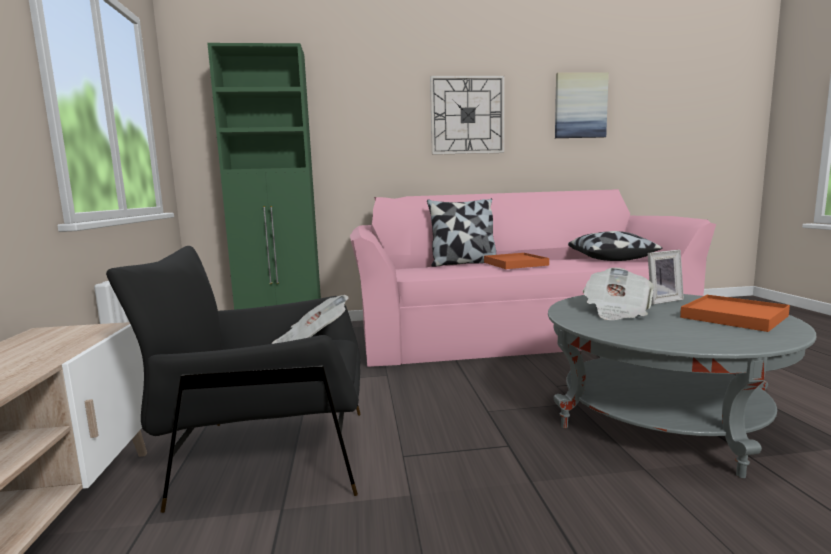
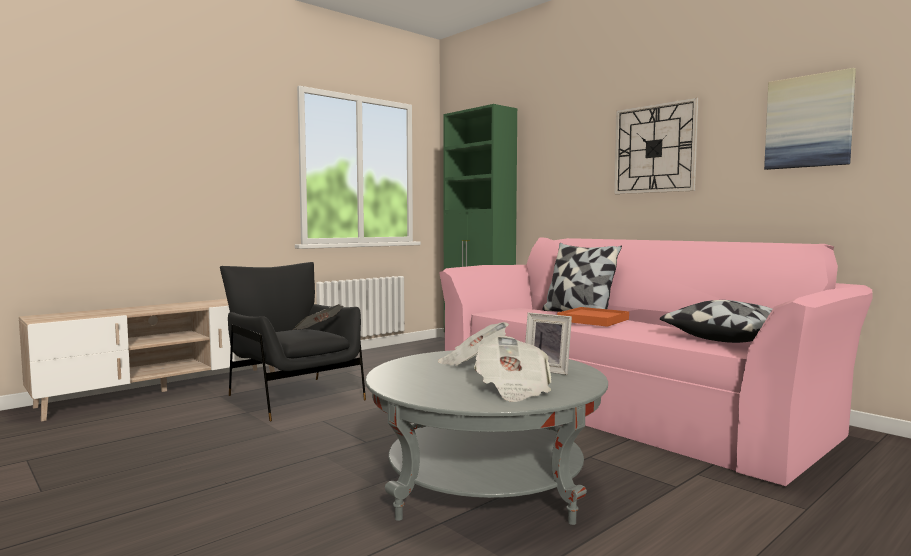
camera: 55 degrees right, 5 degrees down
orange tray [680,295,790,332] -> newspaper [474,336,551,402]

